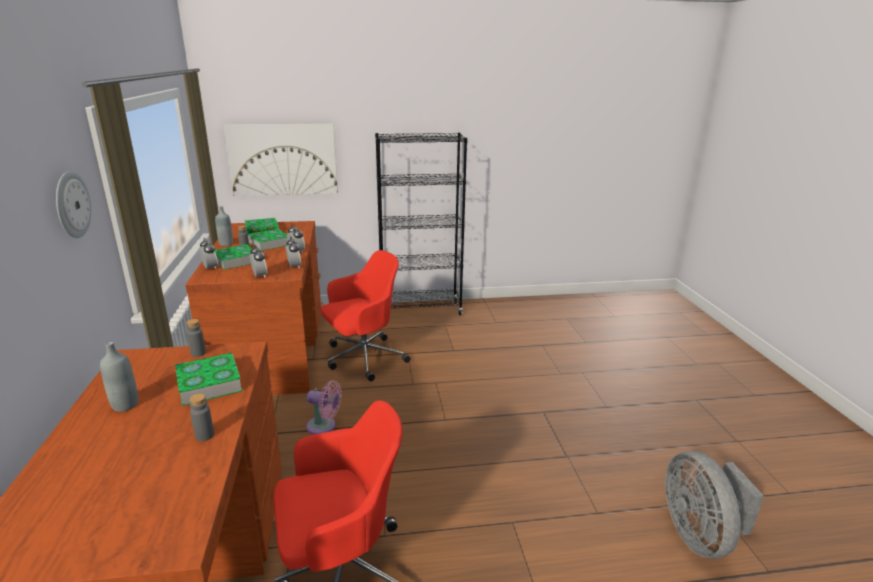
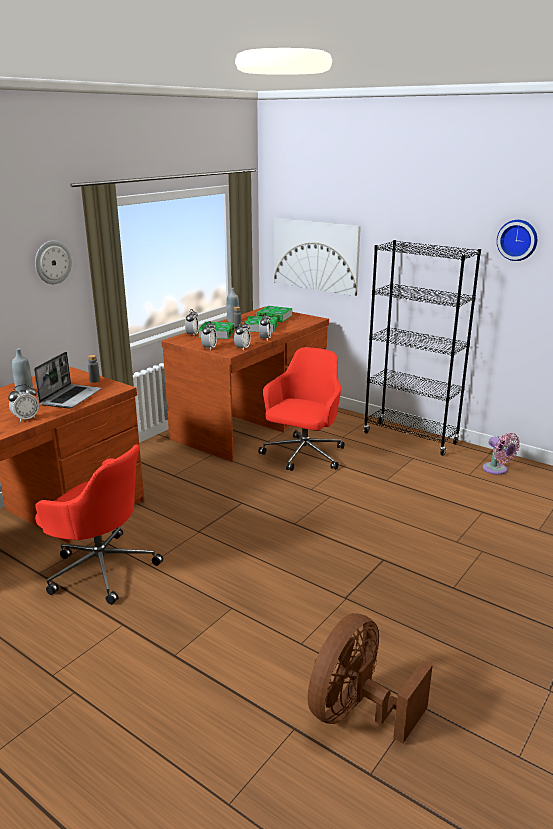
camera: 45 degrees right, 0 degrees up
book [175,353,242,406] -> laptop [34,352,102,408]
grey bottle [189,393,214,441] -> alarm clock [8,384,39,422]
pink fan [306,380,342,435] -> pink fan moved to [483,433,520,475]
red office chair [321,250,411,381] -> red office chair turned 75 degrees counterclockwise [259,347,345,471]
grey fan [665,451,764,559] -> brown fan [308,613,433,743]
none -> wall clock [497,220,537,261]

